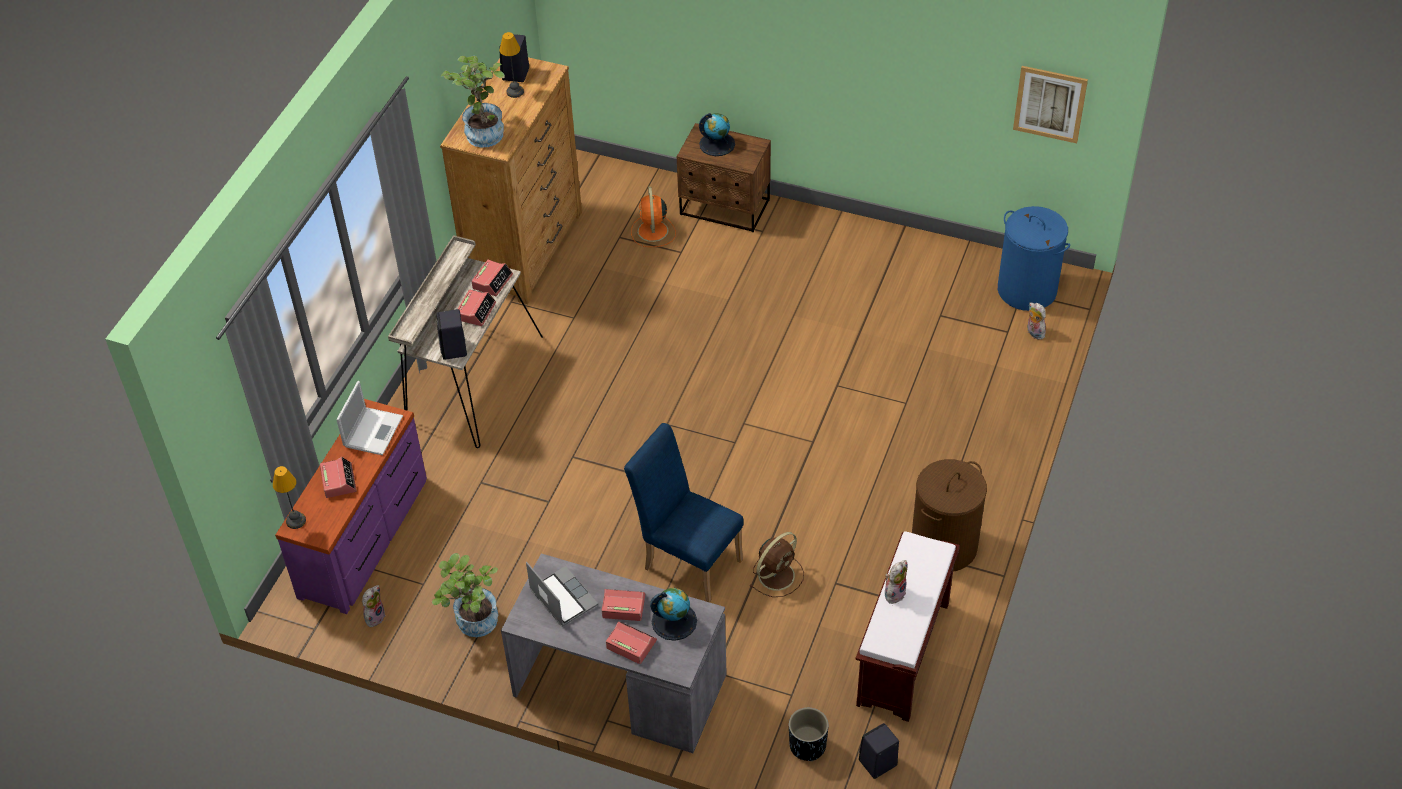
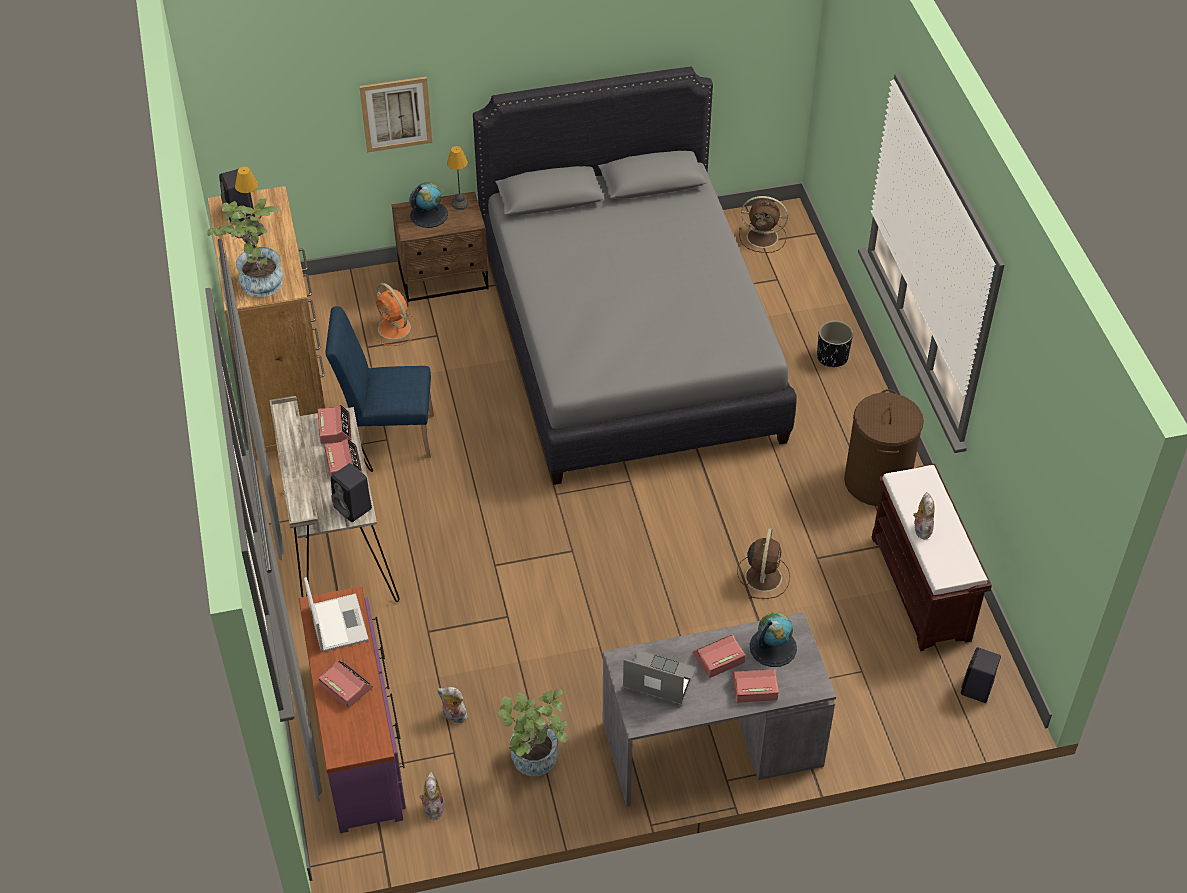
camera: 35 degrees left, 0 degrees up
table lamp [273,466,306,529] -> table lamp moved to [447,146,469,210]
blue chair [624,423,744,602] -> blue chair moved to [325,306,434,458]
black planter [789,708,829,761] -> black planter moved to [817,321,853,367]
blue laundry basket [998,206,1070,311] -> brown fan [739,196,788,253]
picture [1013,66,1088,143] -> picture moved to [359,77,432,153]
plush toy [1027,302,1046,340] -> plush toy moved to [437,687,468,723]
none -> grey bed [473,67,797,485]

